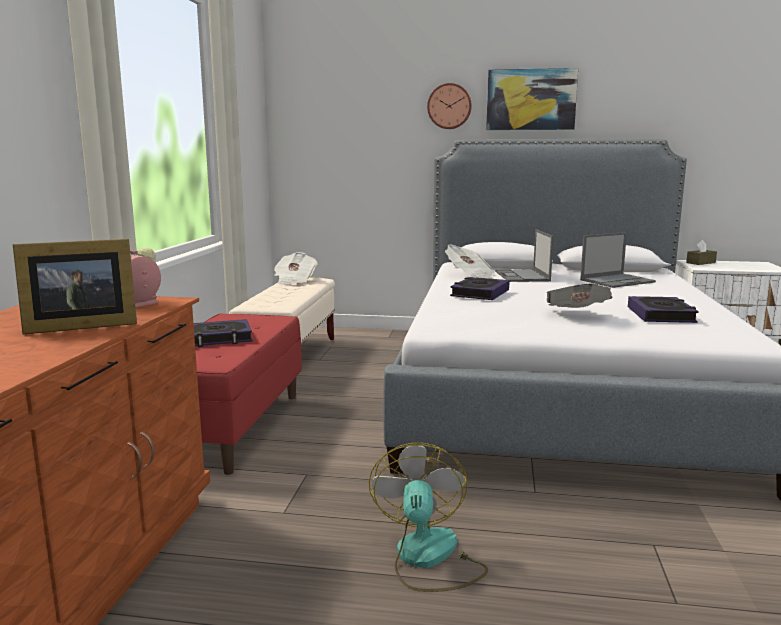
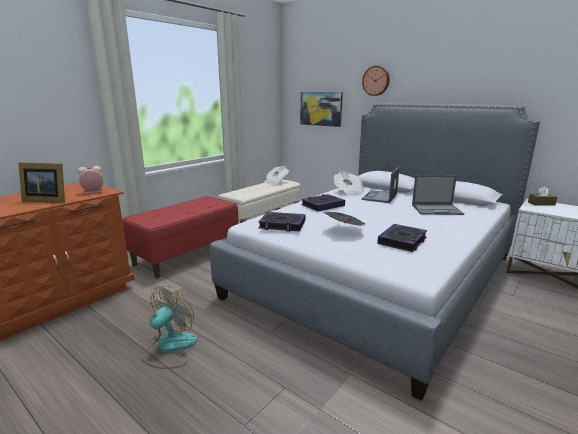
camera: 30 degrees right, 5 degrees up
book [193,319,252,347] -> book moved to [259,212,305,232]
picture [486,68,578,130] -> picture moved to [300,92,343,127]

